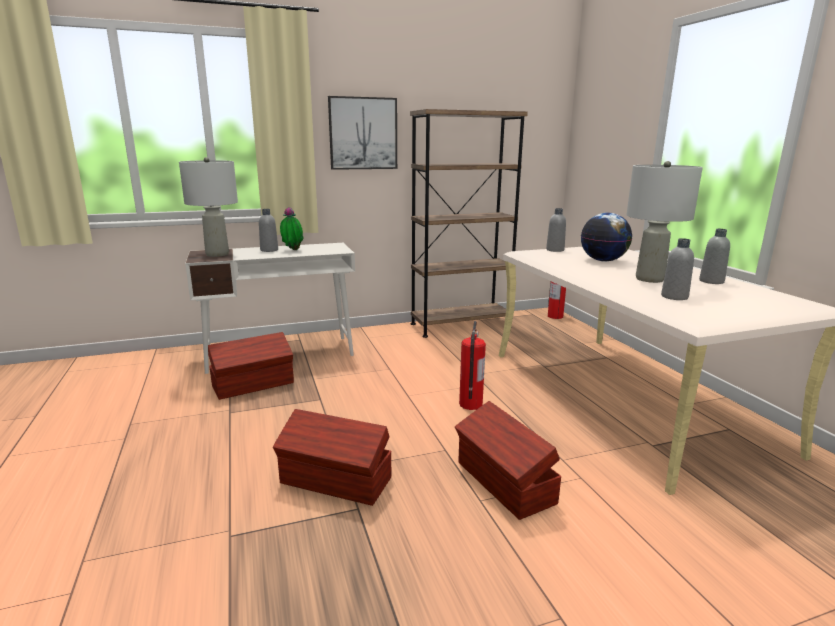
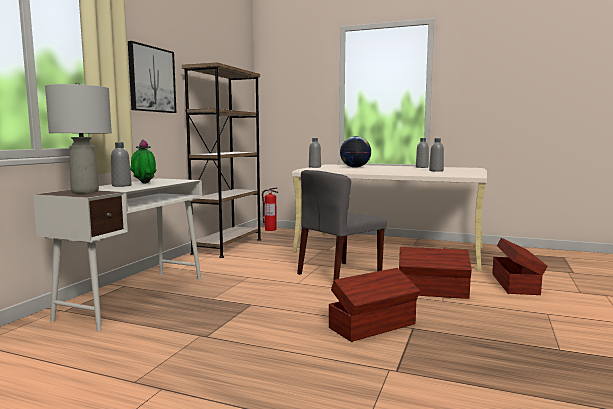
camera: 50 degrees left, 10 degrees down
brown storage box [208,332,294,400] -> brown storage box moved to [492,238,548,295]
fire extinguisher [459,321,486,410] -> grey chair [297,170,387,282]
grey table lamp [627,161,703,283] -> none

